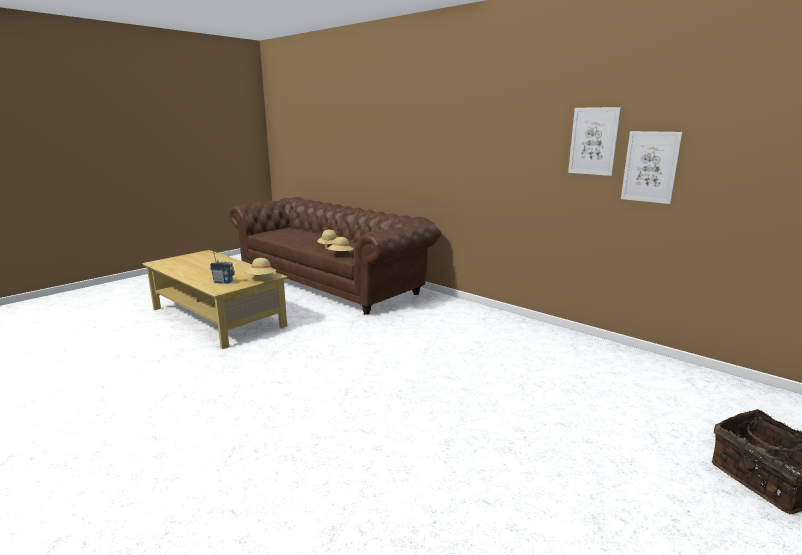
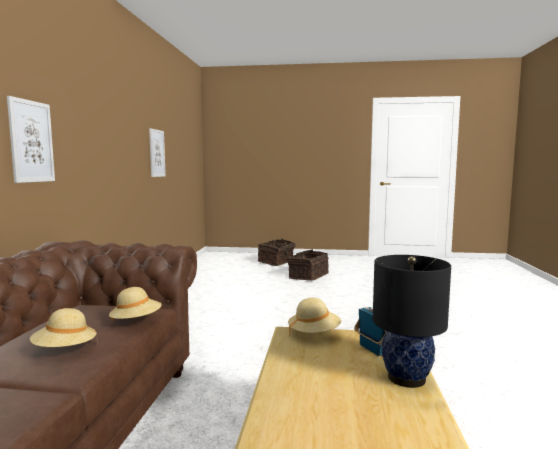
camera: 125 degrees left, 10 degrees down
picture [568,107,621,176] -> picture moved to [7,96,55,183]
none -> basket [286,249,329,281]
none -> black table lamp [373,255,451,388]

